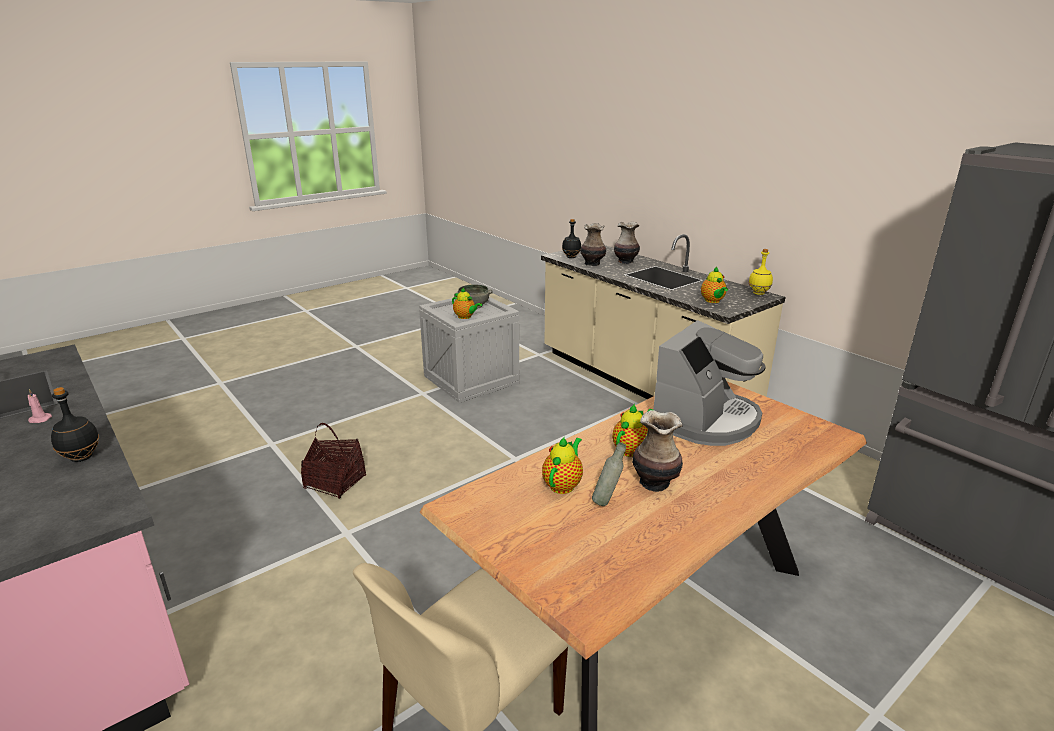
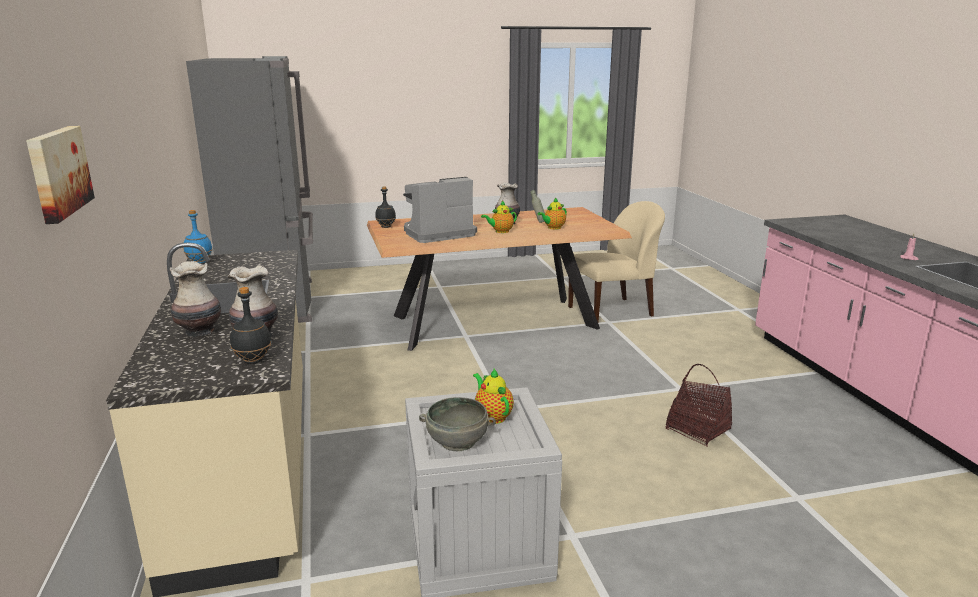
camera: 155 degrees left, 5 degrees down
black bottle [51,387,99,462] -> black bottle moved to [375,186,396,228]
teapot [701,267,728,303] -> none
yellow bottle [748,249,773,295] -> blue bottle [183,210,213,264]
none -> picture [26,126,95,224]

